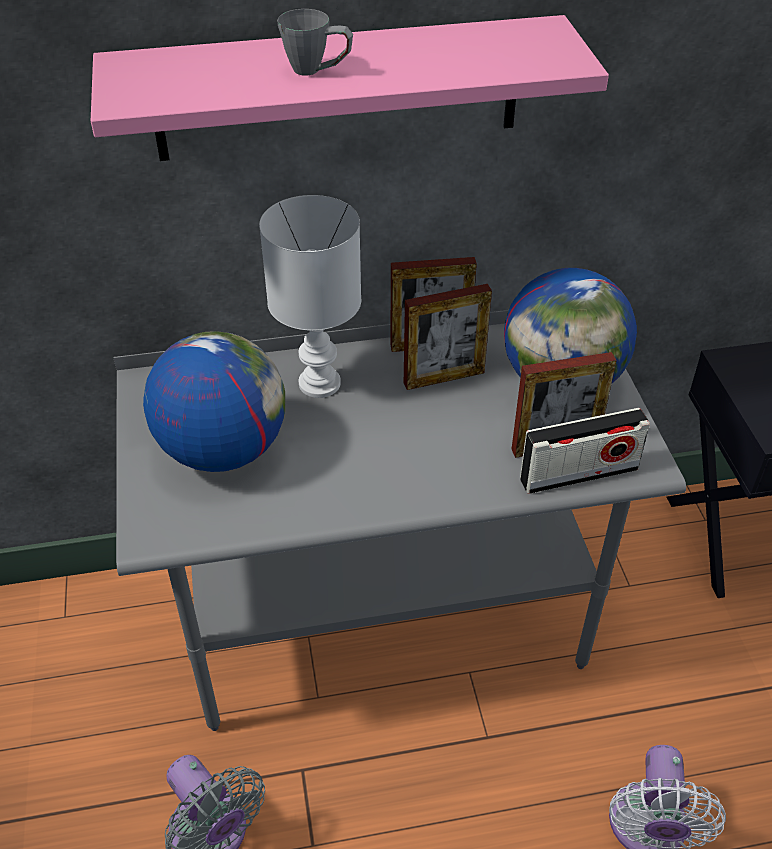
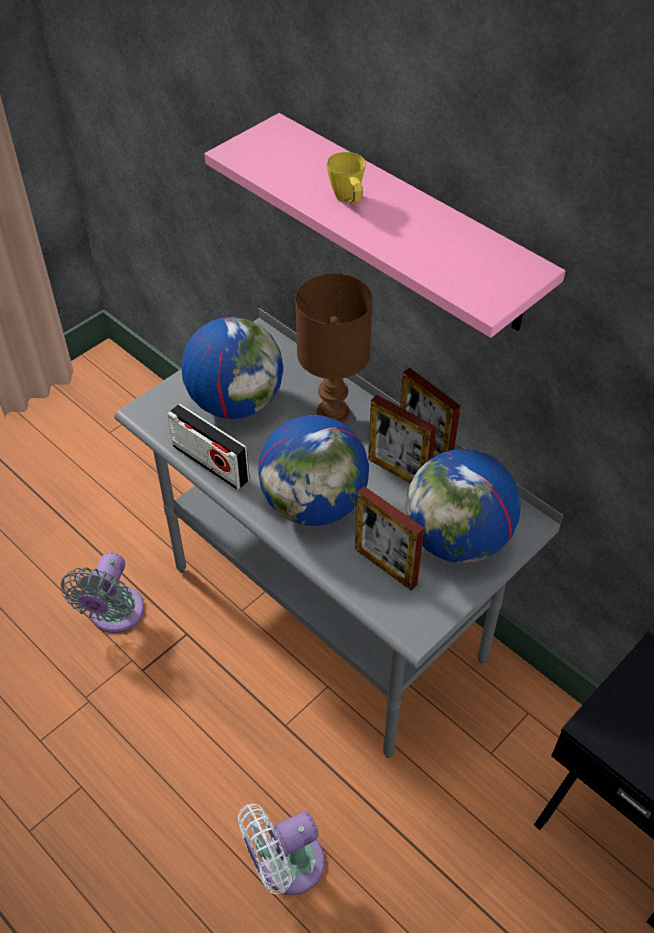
camera: 55 degrees right, 5 degrees up
white table lamp [259,195,361,398] -> brown table lamp [295,273,373,423]
grey mug [277,9,353,76] -> yellow mug [326,152,366,205]
radio [520,408,650,494] -> radio moved to [167,404,249,490]
none -> globe [258,415,369,526]

